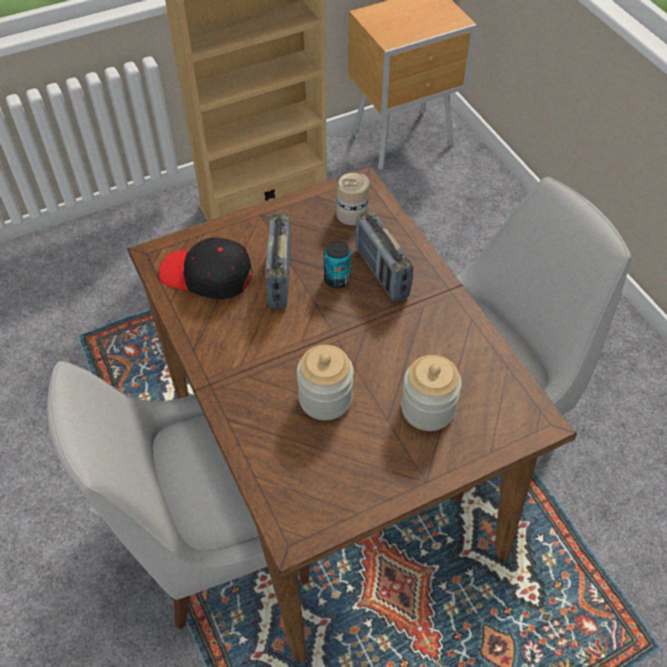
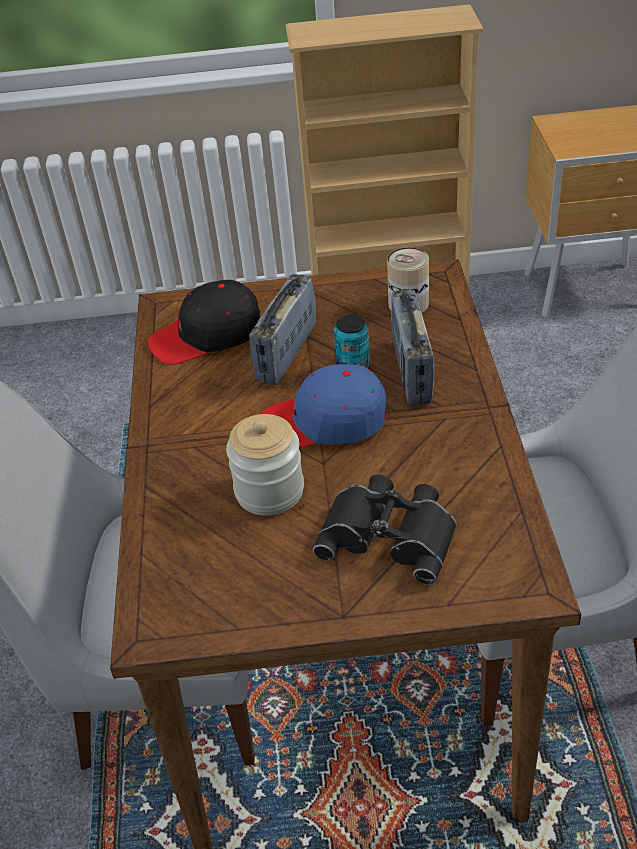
camera: 25 degrees right, 10 degrees down
black cap [159,237,252,299] -> black cap turned 60 degrees counterclockwise [148,280,260,365]
jar [401,355,462,431] -> black binoculars [313,475,457,585]
none -> blue cap [261,364,386,447]

